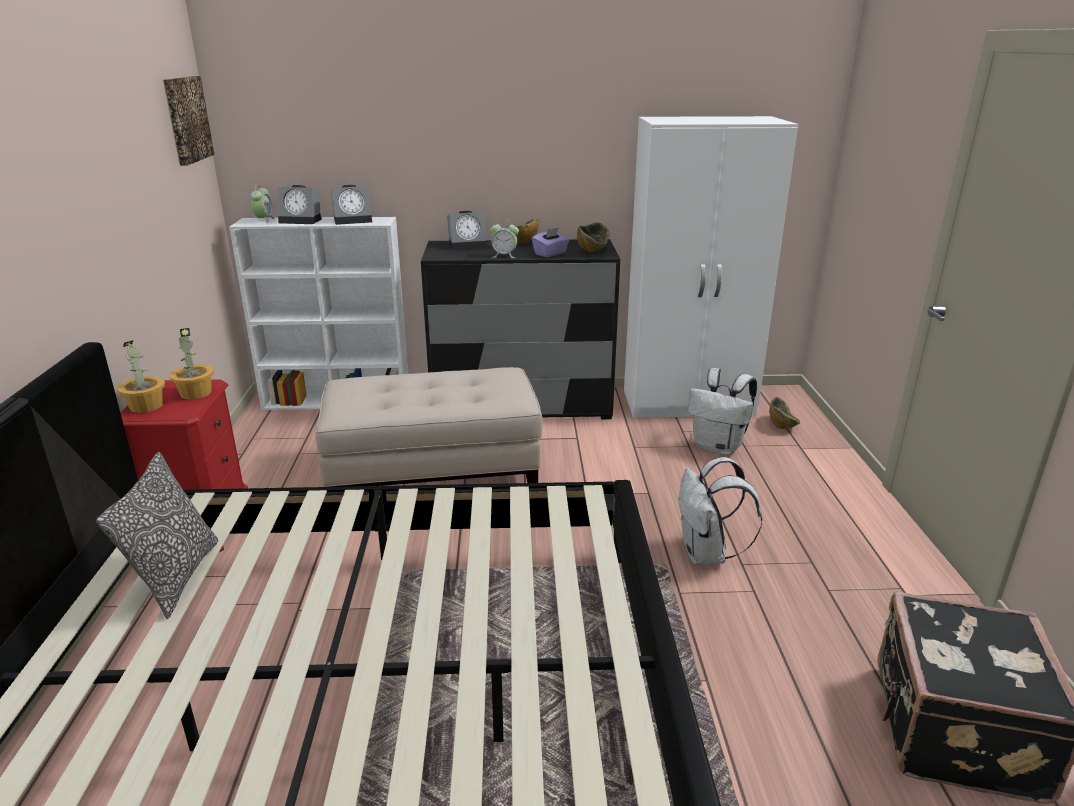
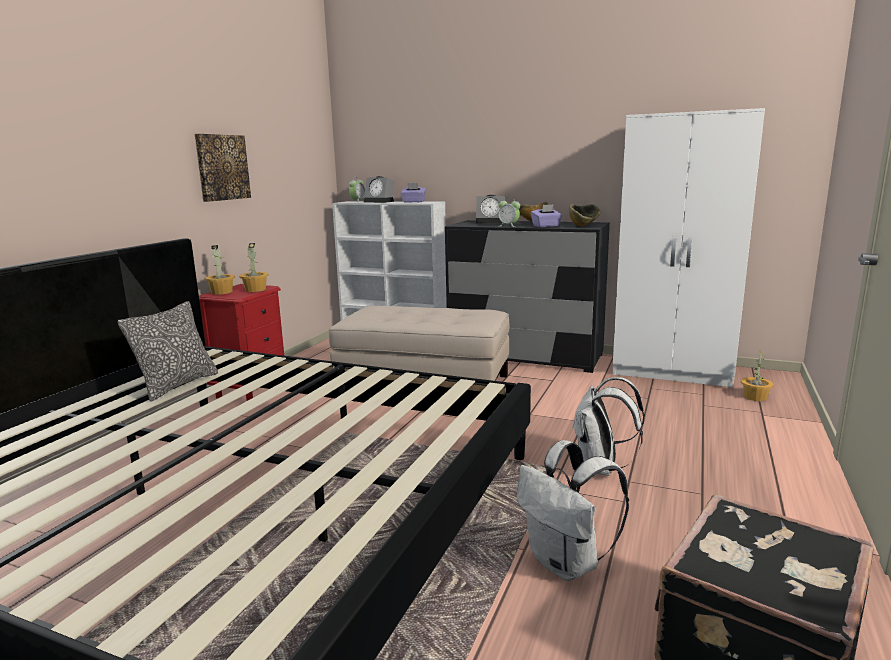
camera: 25 degrees right, 10 degrees down
picture [163,76,214,166] -> picture moved to [195,134,251,202]
alarm clock [331,185,372,225] -> purple tissue box [400,183,426,203]
white backpack [687,368,757,455] -> white backpack moved to [517,440,629,581]
bowl [769,397,800,429] -> potted plant [741,350,774,401]

